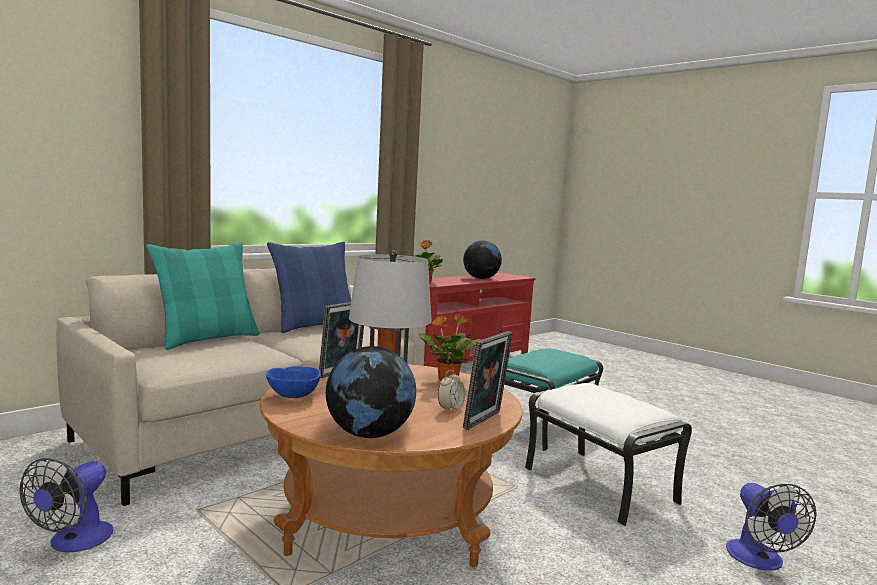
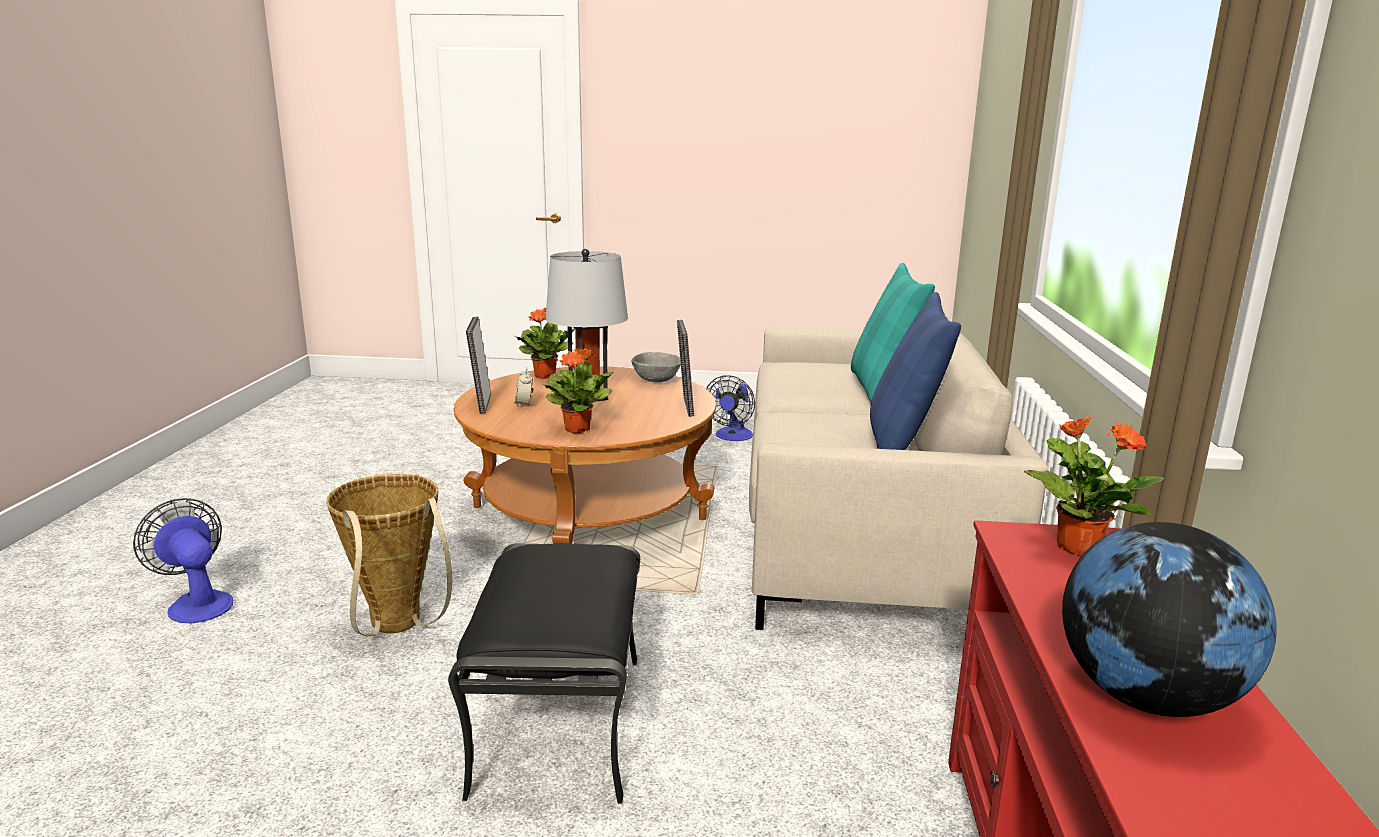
camera: 140 degrees right, 10 degrees up
fan [19,458,113,553] -> fan turned 135 degrees counterclockwise [706,375,755,441]
blue bowl [266,366,321,398] -> grey bowl [631,352,681,383]
globe [326,346,416,438] -> potted plant [514,308,575,379]
turquoise ottoman [504,348,603,451] -> black ottoman [448,543,640,804]
white ottoman [525,383,692,526] -> basket [326,474,452,637]

